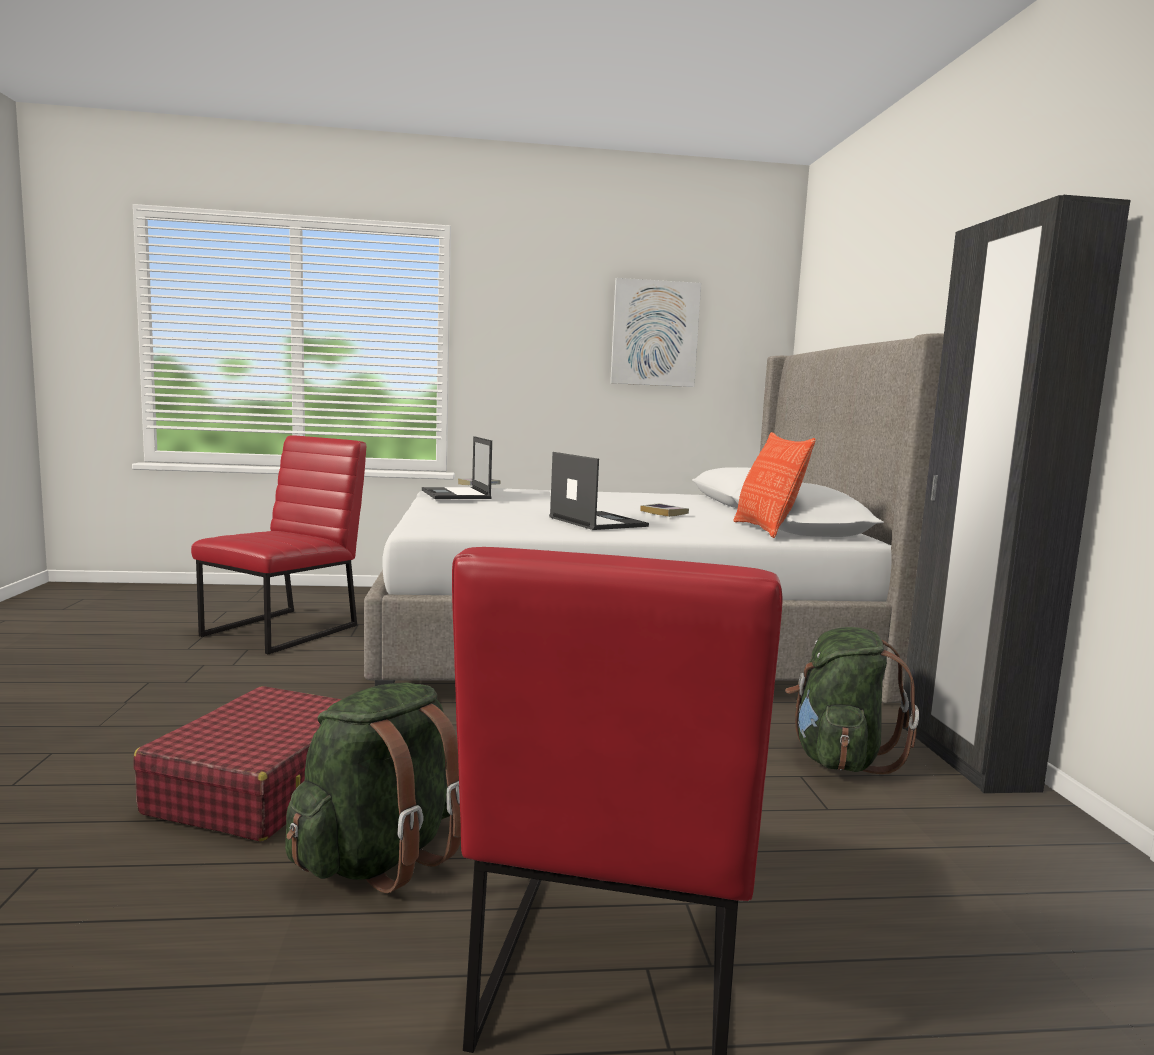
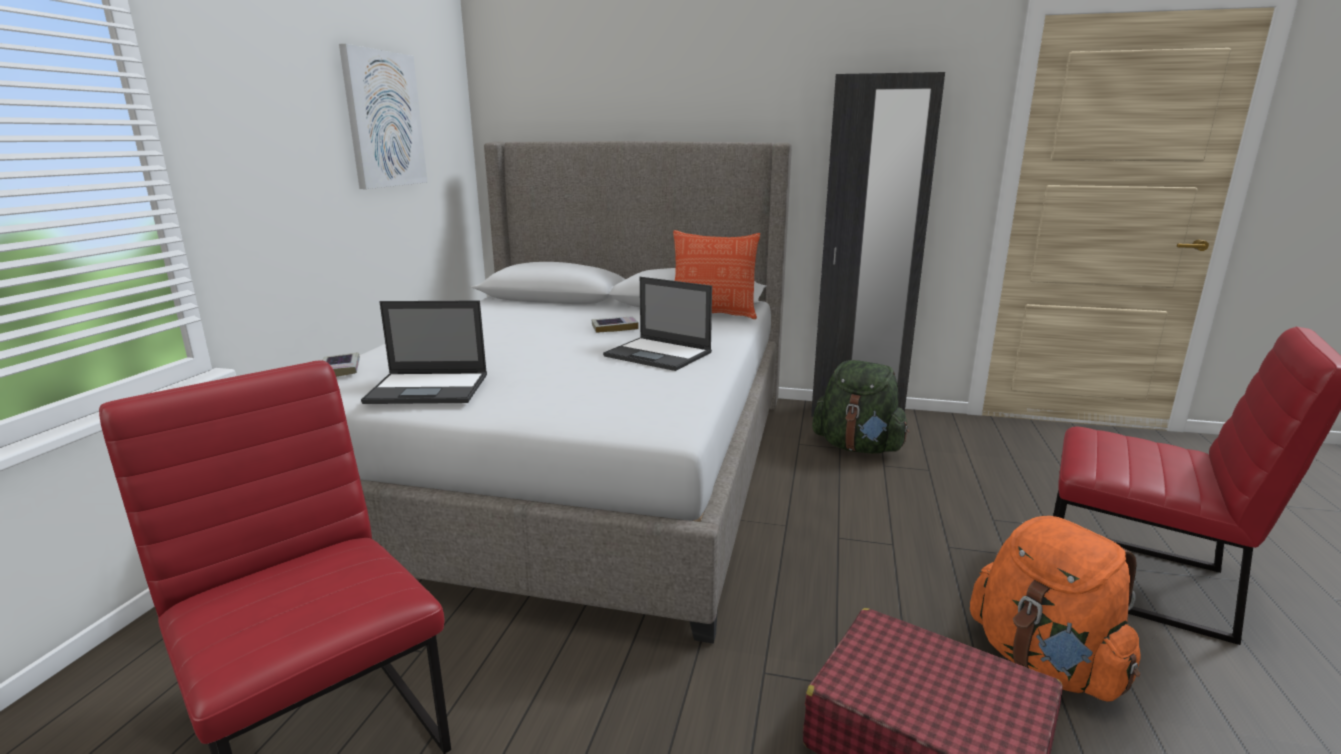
camera: 70 degrees left, 10 degrees up
green backpack [285,683,461,893] -> orange backpack [970,516,1141,702]
laptop [549,452,649,530] -> laptop turned 135 degrees counterclockwise [603,277,712,371]

